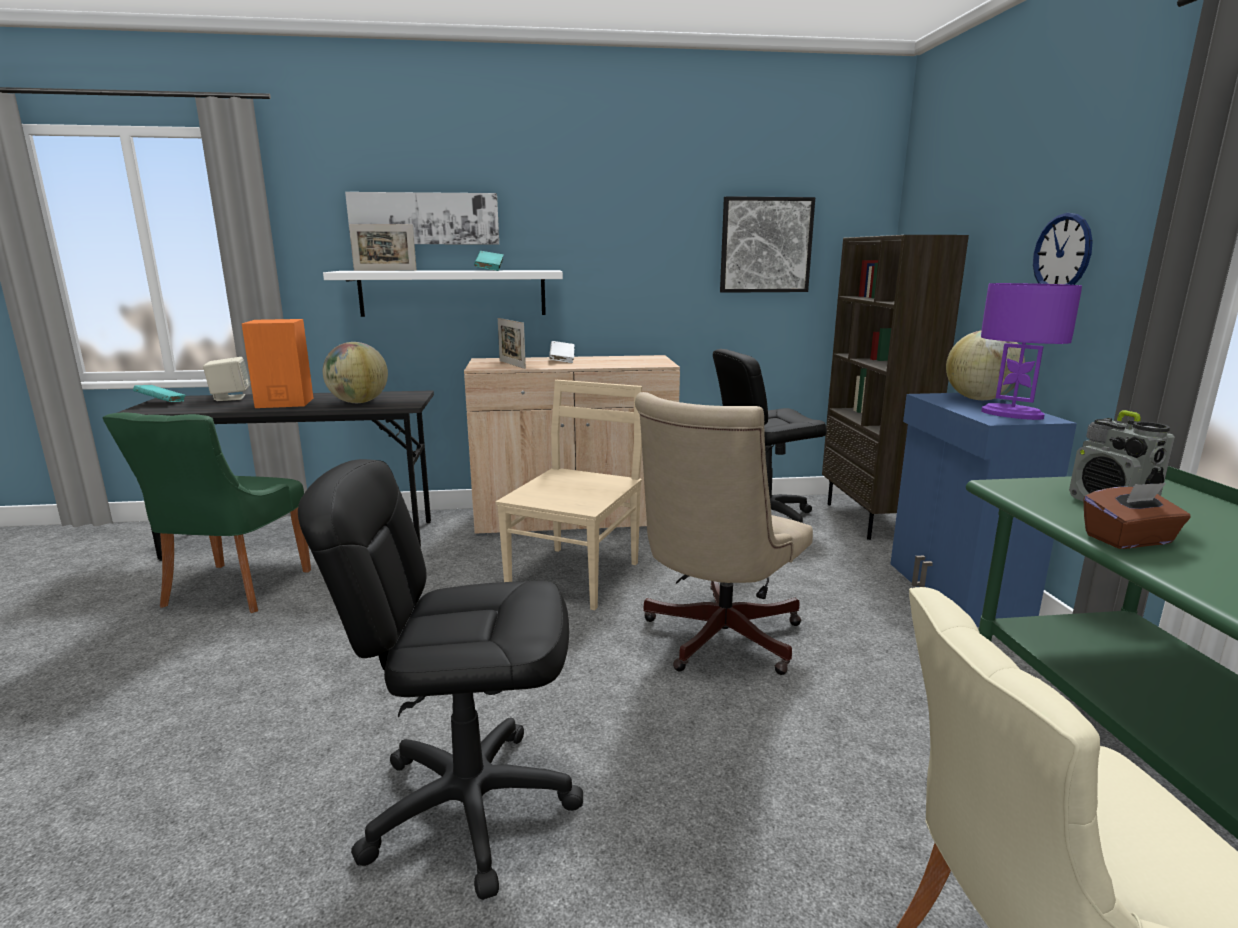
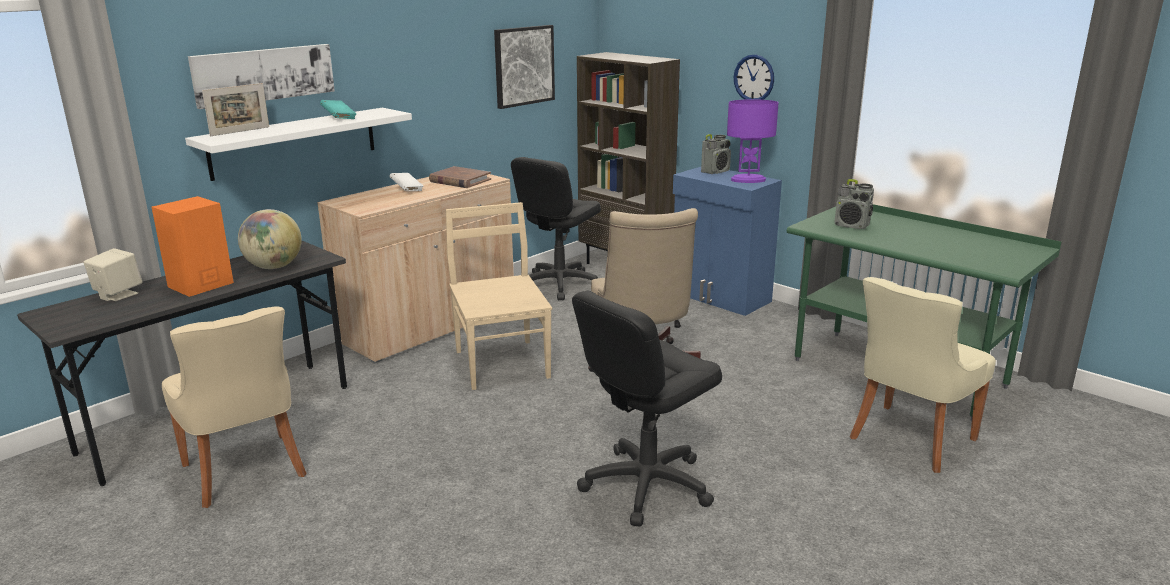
camera: 40 degrees left, 5 degrees up
green chair [103,412,311,613] -> beige chair [162,306,307,508]
turquoise book [133,385,186,402] -> none
picture frame [498,318,526,369] -> none
globe [946,330,1025,400] -> radio [701,134,731,174]
brown tissue box [1084,483,1191,549] -> none
none -> brown book [429,166,491,188]

